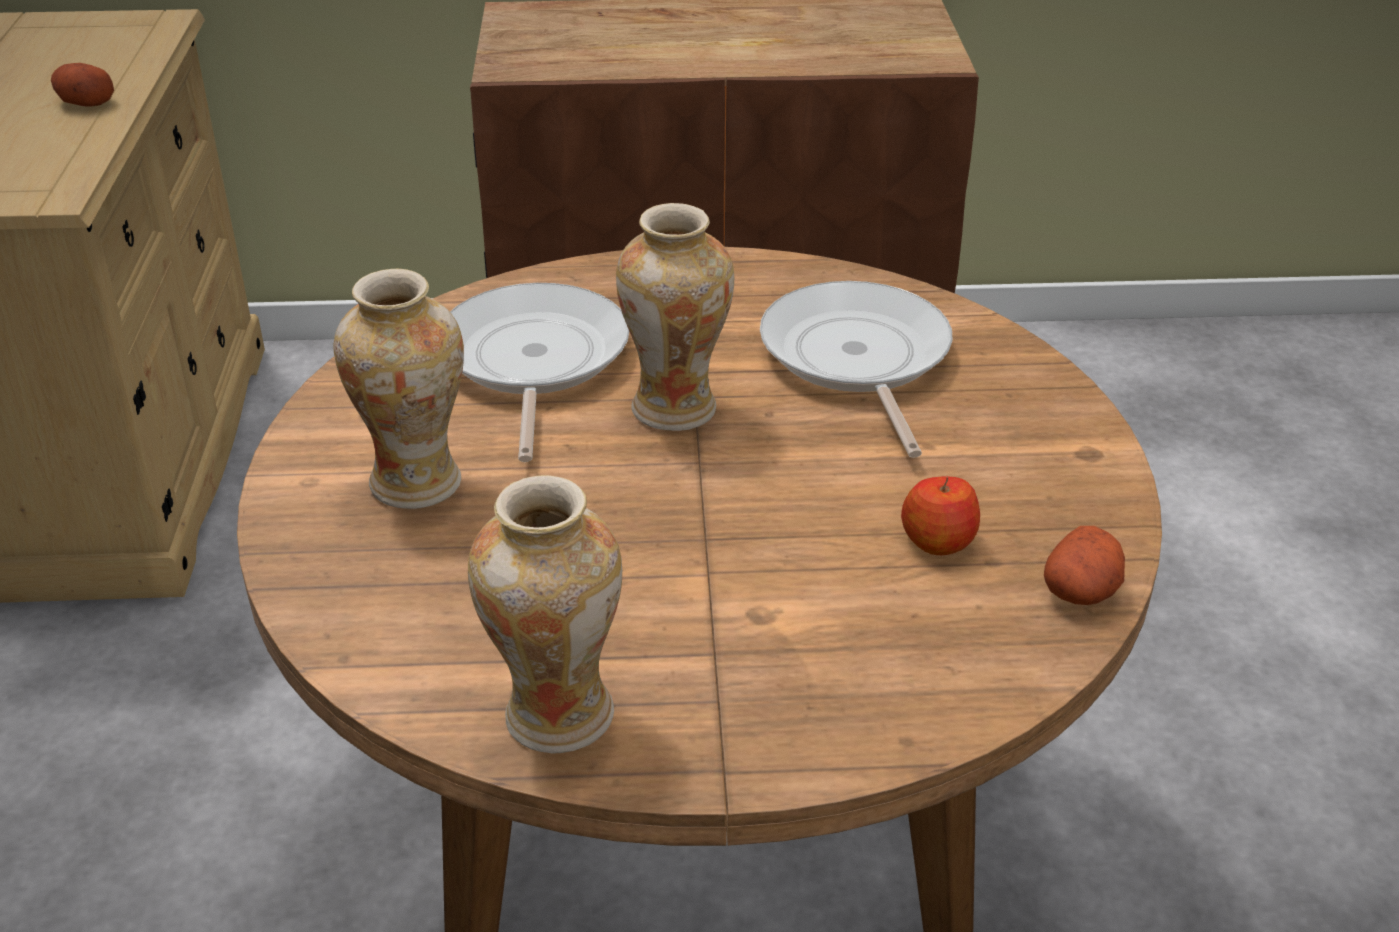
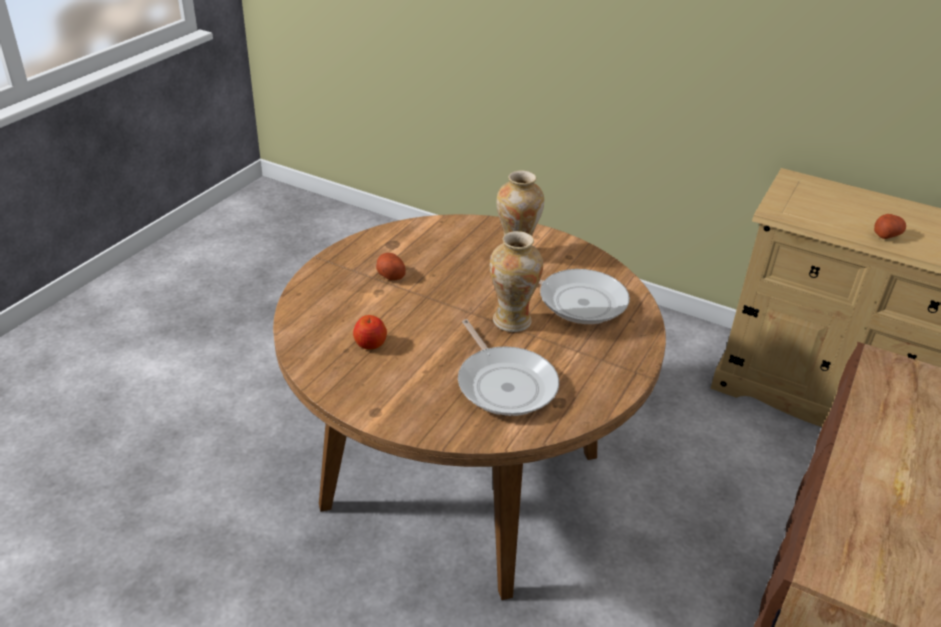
camera: 120 degrees right, 0 degrees up
vase [468,475,622,753] -> none
frying pan [760,281,952,458] -> frying pan turned 45 degrees clockwise [458,319,559,416]
potato [1044,526,1125,605] -> potato moved to [376,253,406,280]

